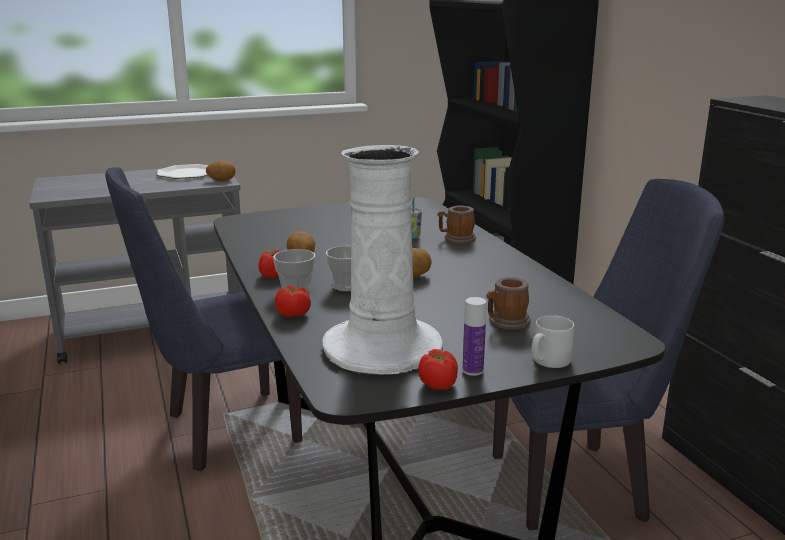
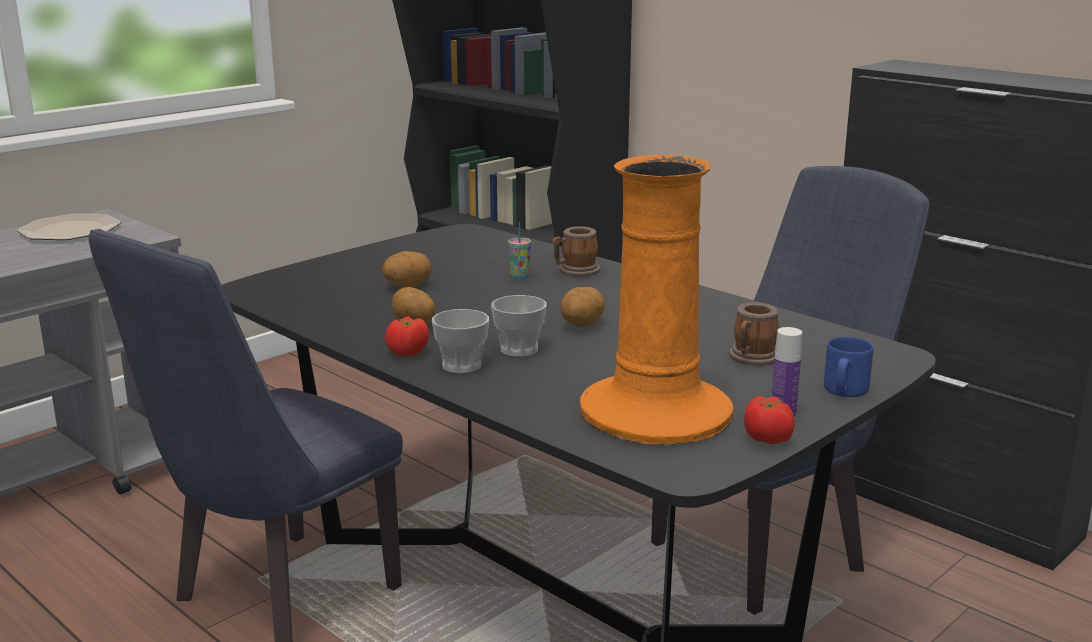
camera: 25 degrees left, 0 degrees up
potato [206,160,236,181] -> potato moved to [382,251,432,288]
tomato [275,286,311,318] -> none
white vase [322,145,443,375] -> orange vase [580,155,734,445]
grey mug [531,315,575,368] -> blue mug [824,337,873,397]

